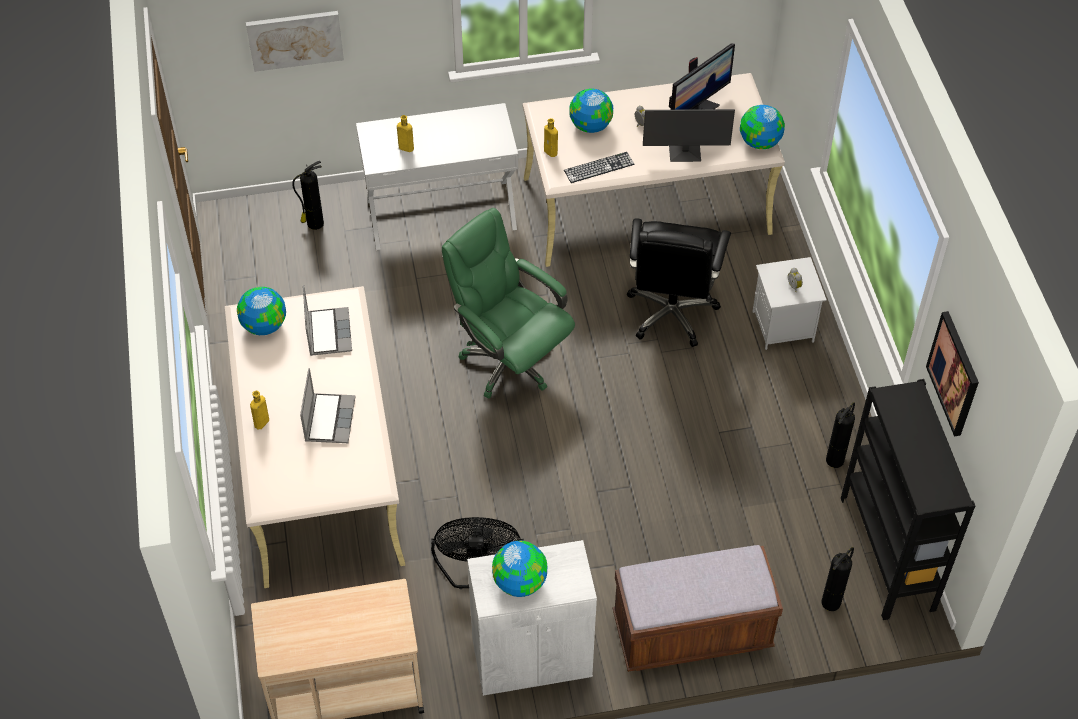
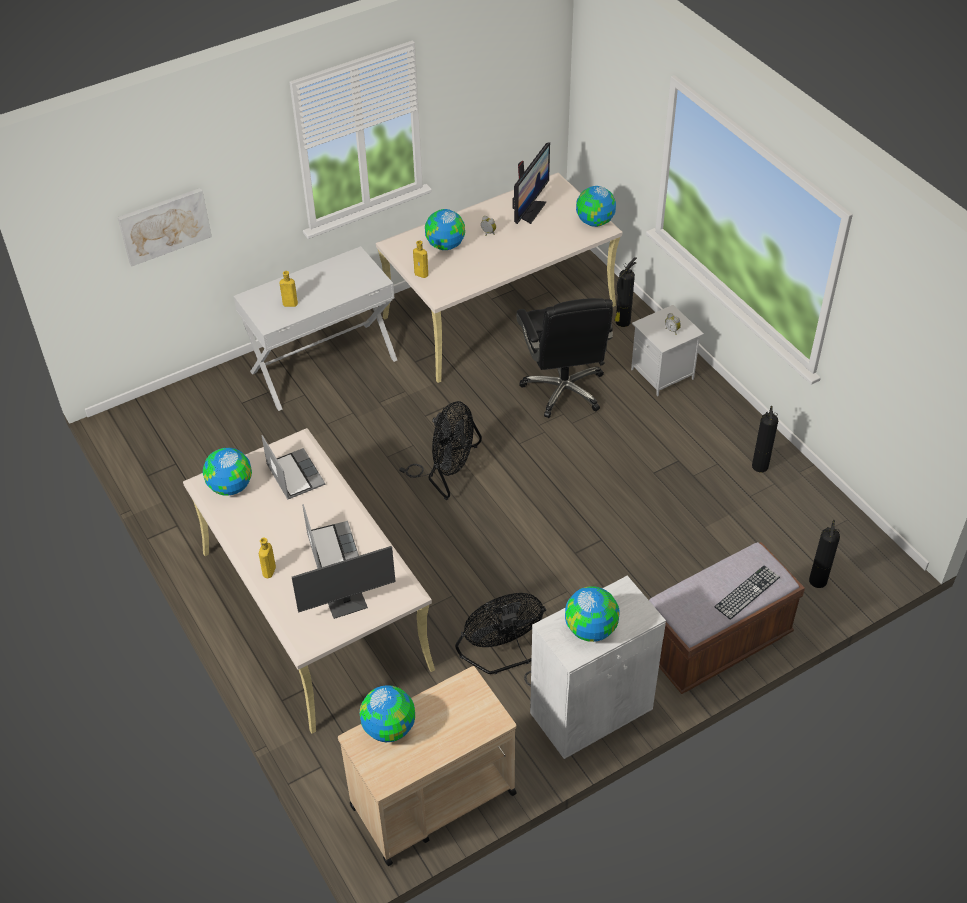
camera: 20 degrees left, 5 degrees down
fire extinguisher [292,161,324,230] -> fire extinguisher moved to [614,257,637,327]
green office chair [442,208,575,398] -> black fan [399,401,482,500]
keyboard [564,152,635,183] -> keyboard moved to [715,565,780,620]
monitor [643,109,735,162] -> monitor moved to [292,546,396,619]
black bookcase [841,379,975,620] -> none
picture [926,311,979,437] -> none
none -> globe [360,685,415,742]

